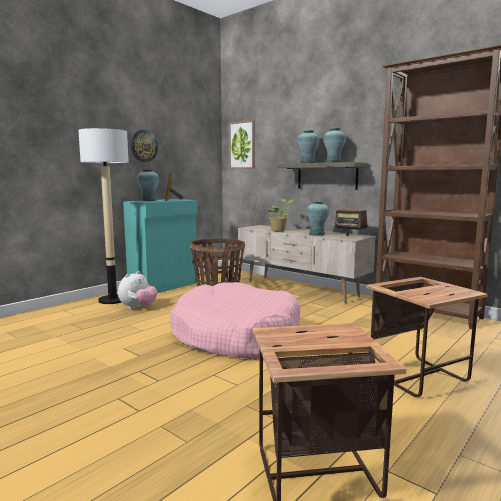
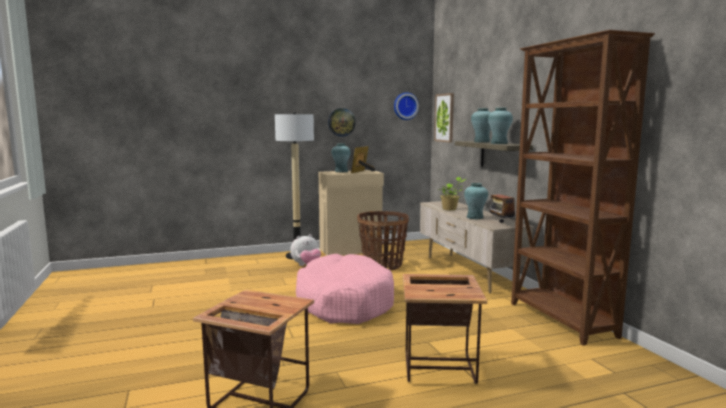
camera: 30 degrees right, 0 degrees up
turquoise cabinet [123,199,198,293] -> beige cabinet [319,170,384,256]
none -> wall clock [394,92,419,120]

